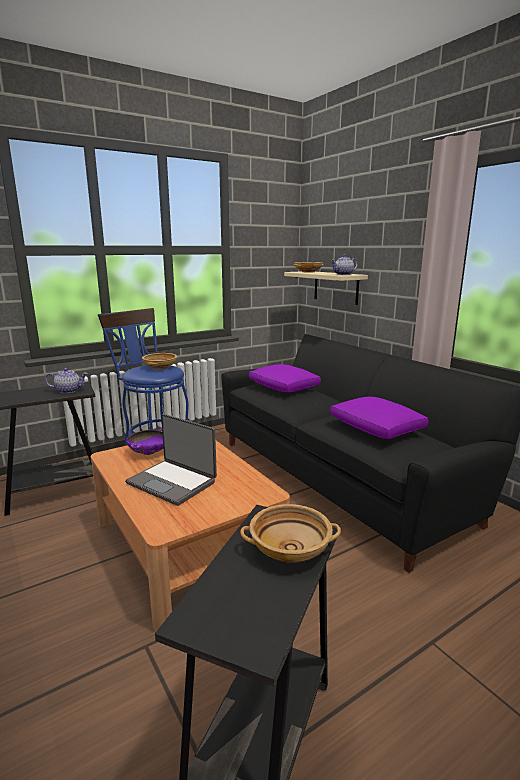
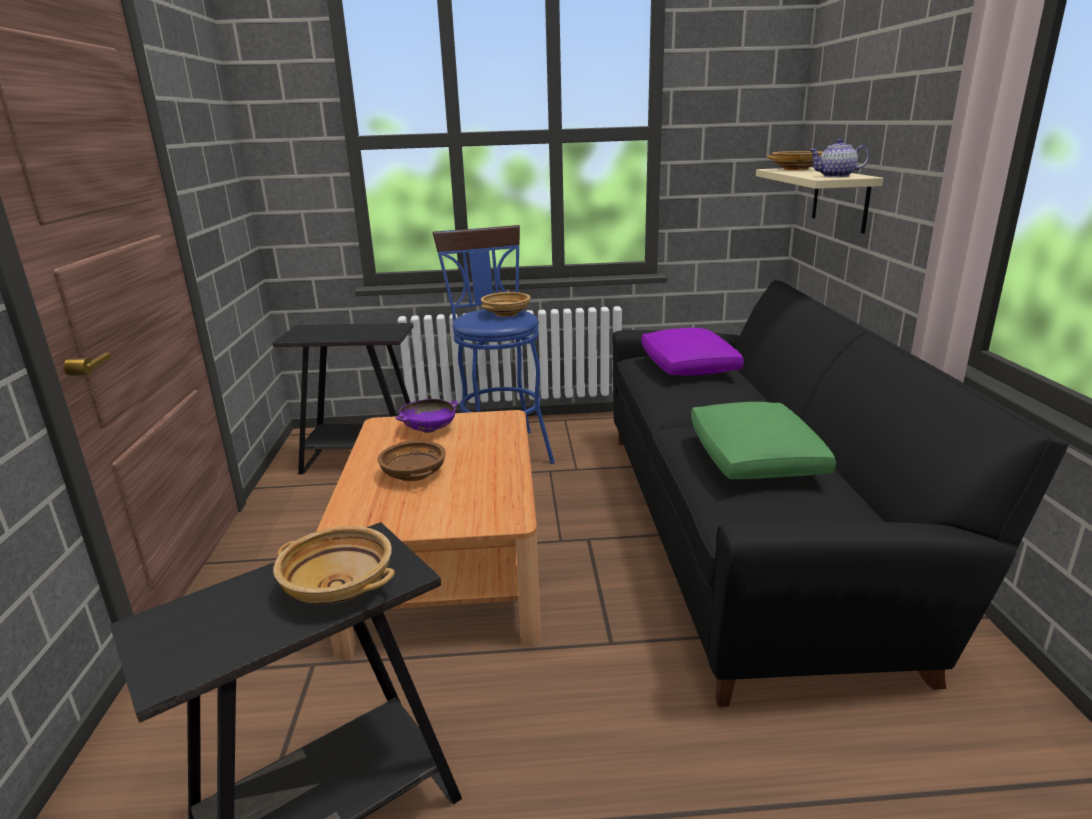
camera: 30 degrees right, 5 degrees up
teapot [45,368,88,394] -> none
laptop [125,414,217,506] -> brown bowl [378,441,446,482]
purple pillow [330,397,428,439] -> green pillow [691,402,836,479]

